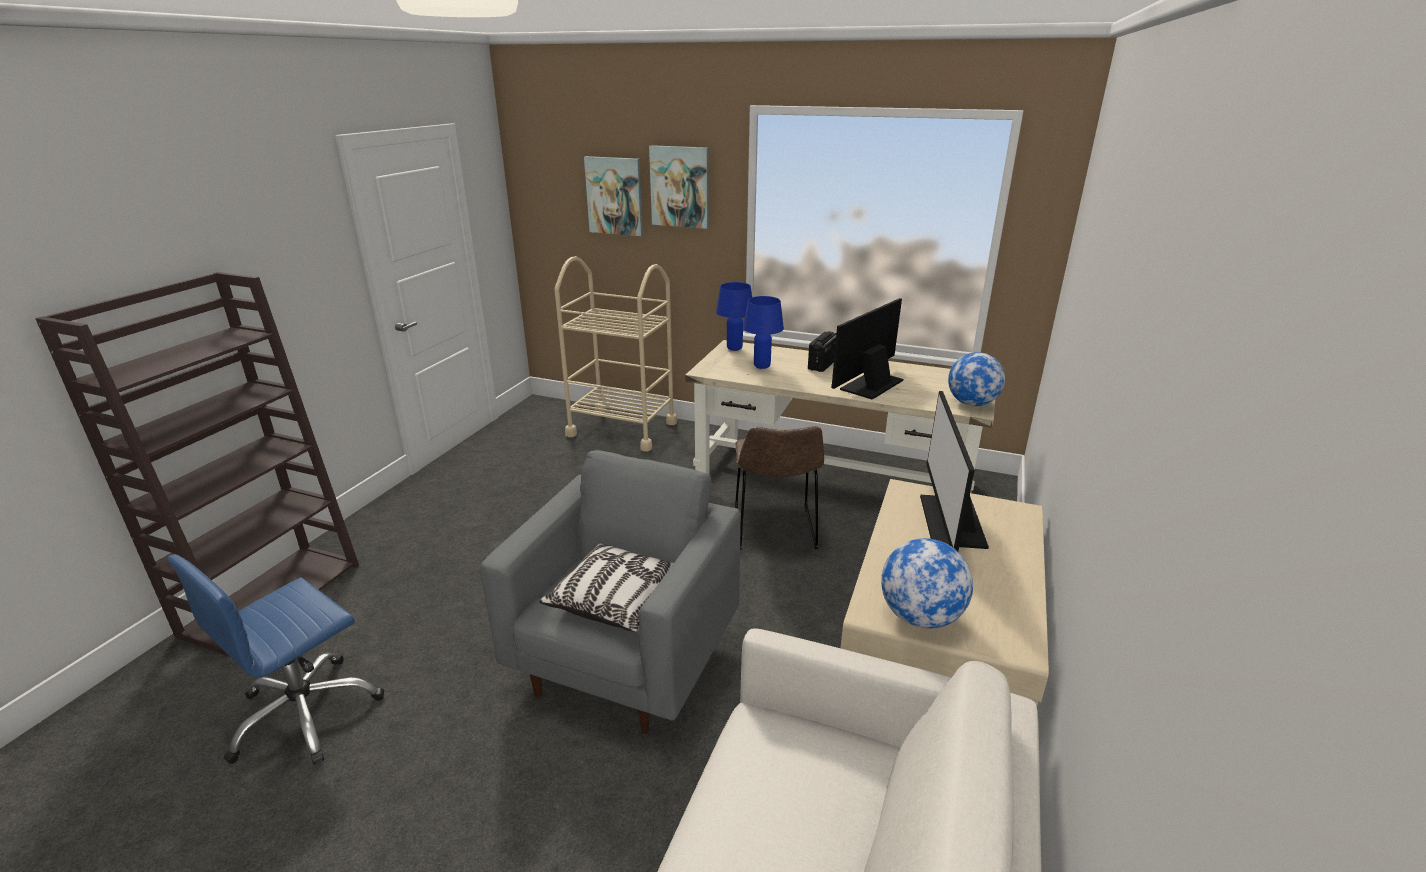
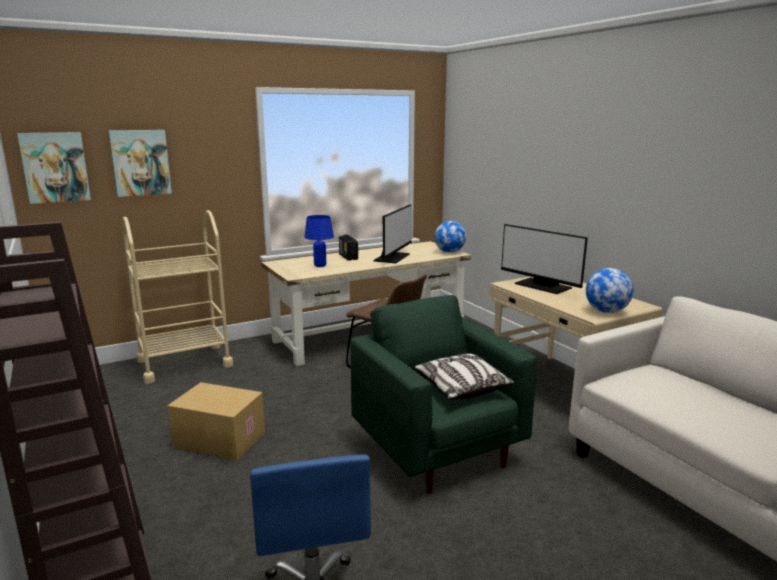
camera: 50 degrees left, 10 degrees down
grey armchair [480,450,741,734] -> green armchair [350,295,537,494]
picture [649,145,709,229] -> picture moved to [17,132,91,204]
blue table lamp [716,282,752,351] -> none
monitor [831,298,903,400] -> monitor turned 150 degrees counterclockwise [373,205,411,263]
none -> cardboard box [168,382,265,460]

